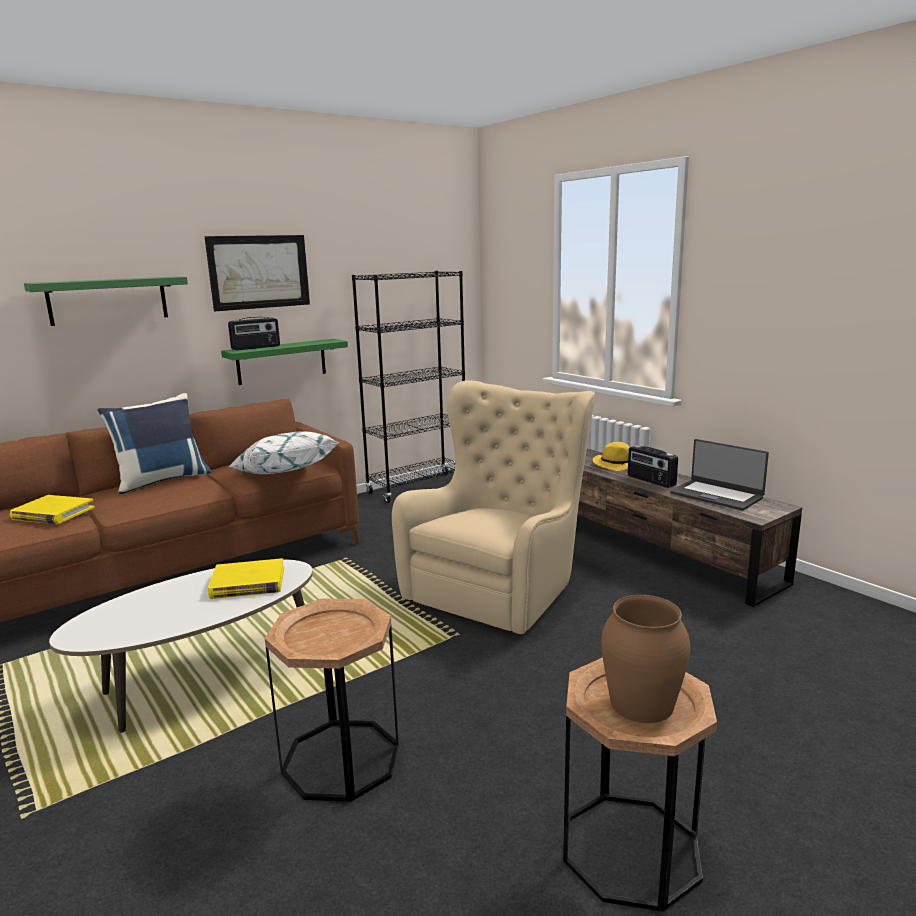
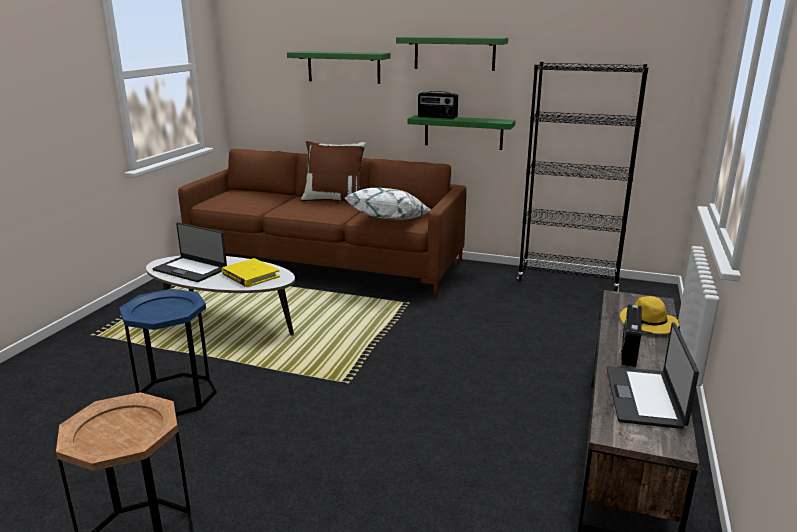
camera: 55 degrees right, 5 degrees up
yellow book [10,495,95,524] -> none
blue pillow [98,393,212,494] -> brown pillow [301,141,366,203]
picture [204,235,310,311] -> green shelf [396,37,508,71]
brown side table [265,599,399,802] -> blue side table [119,289,217,416]
beige armchair [392,380,595,634] -> none
brown vase [601,595,691,723] -> none
none -> laptop [152,222,227,282]

